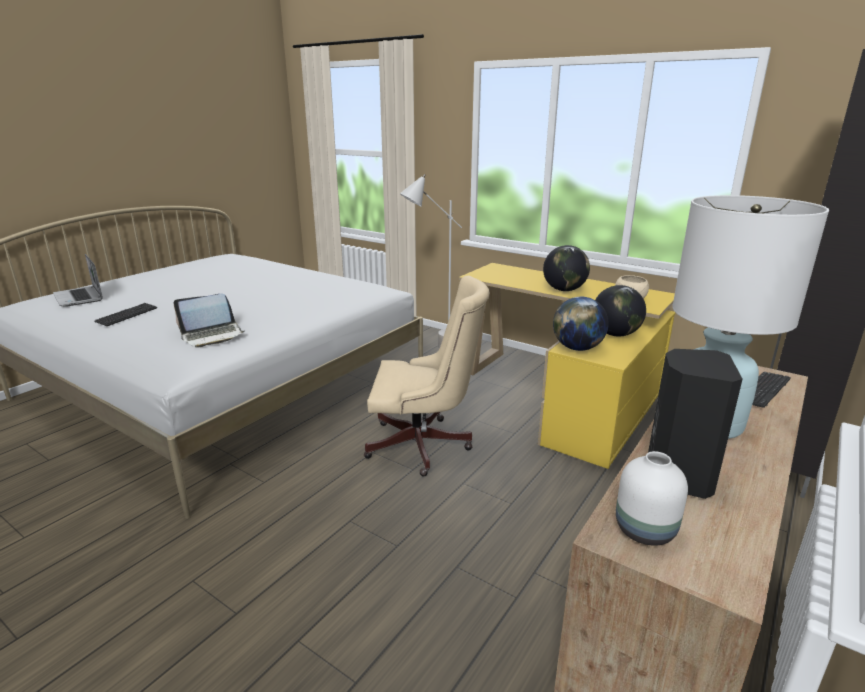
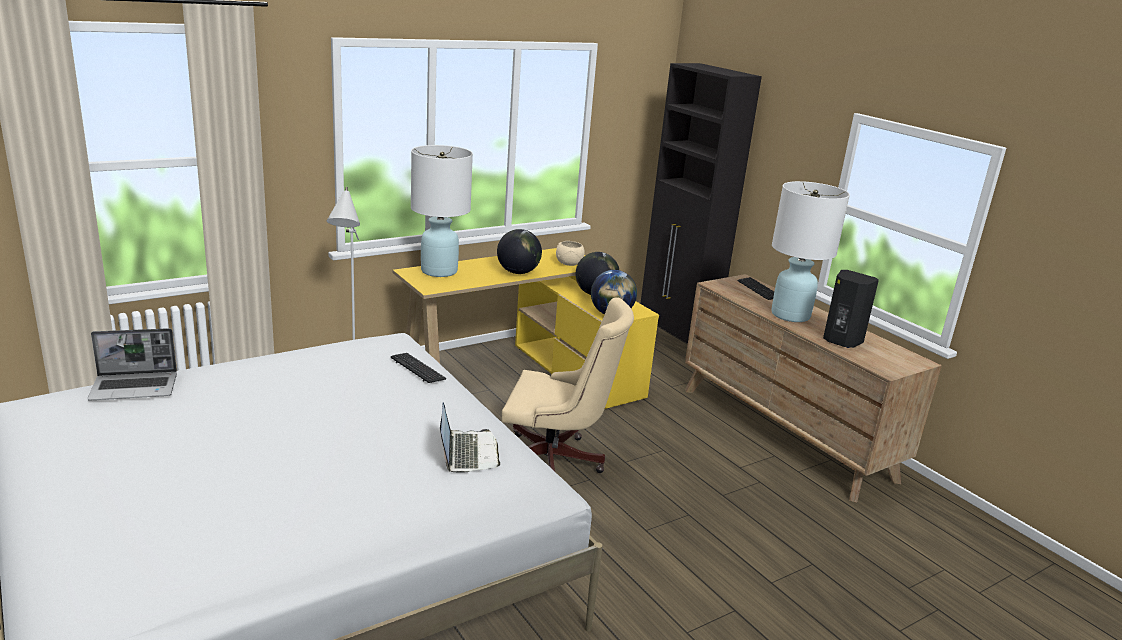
camera: 70 degrees left, 0 degrees up
laptop [53,254,103,307] -> laptop moved to [87,328,177,401]
keyboard [95,303,157,326] -> keyboard moved to [390,353,446,383]
beige office chair [364,276,490,477] -> beige office chair turned 75 degrees clockwise [502,297,634,473]
white vase [616,451,688,546] -> none
none -> white table lamp [411,145,473,277]

